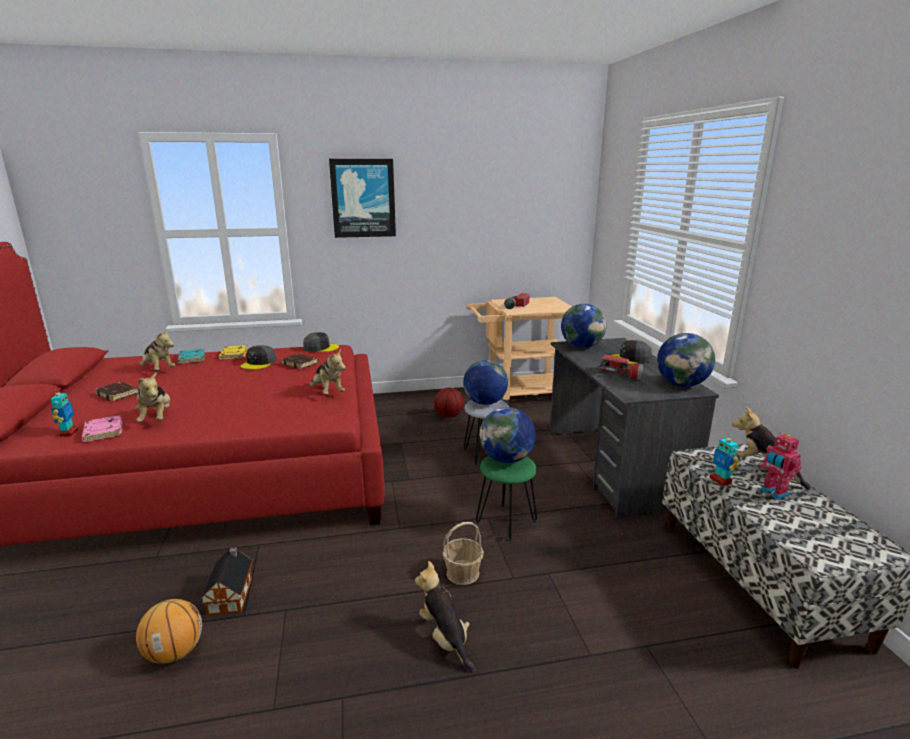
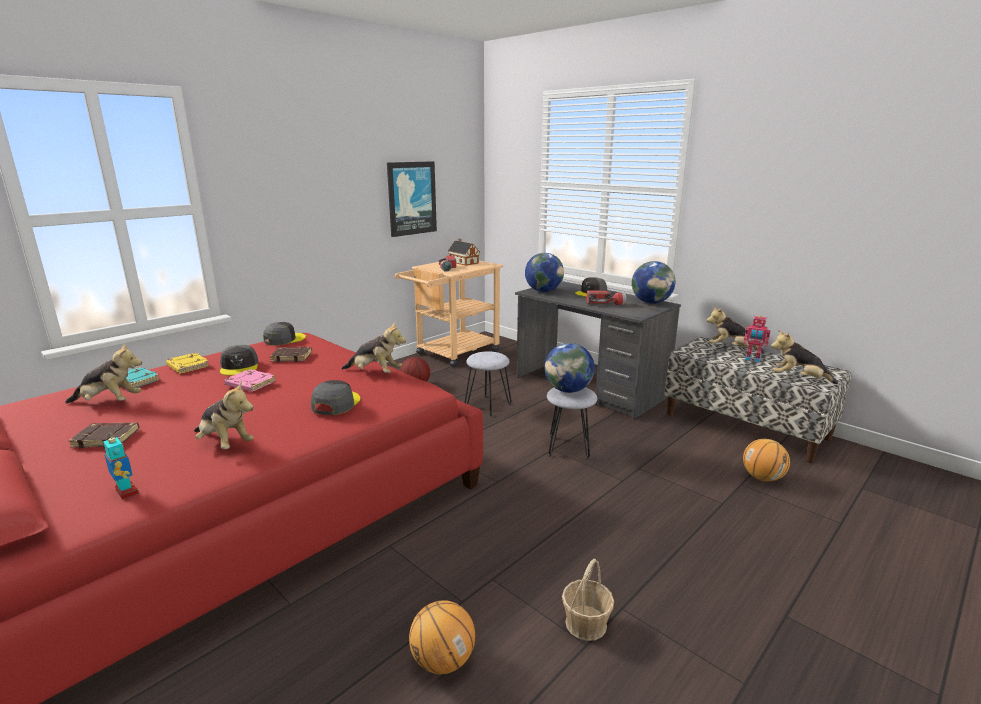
camera: 35 degrees left, 0 degrees up
pink book [82,415,123,442] -> pink book moved to [224,369,276,392]
toy house [200,547,253,616] -> toy house moved to [448,239,480,266]
picture [329,159,396,238] -> picture moved to [387,161,437,237]
plush toy [415,561,476,673] -> plush toy moved to [771,330,838,384]
basket [442,522,484,585] -> basket moved to [562,559,614,641]
globe [463,360,508,405] -> none
green stool [476,456,537,541] -> grey stool [547,387,597,459]
toy robot [710,434,739,486] -> none
none -> grey cap [311,380,360,415]
none -> basketball [743,439,790,482]

